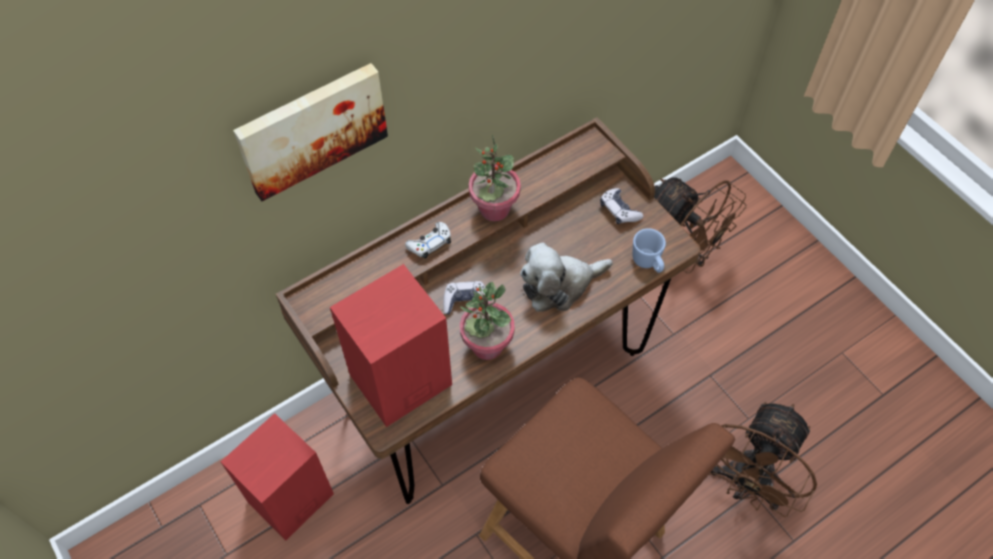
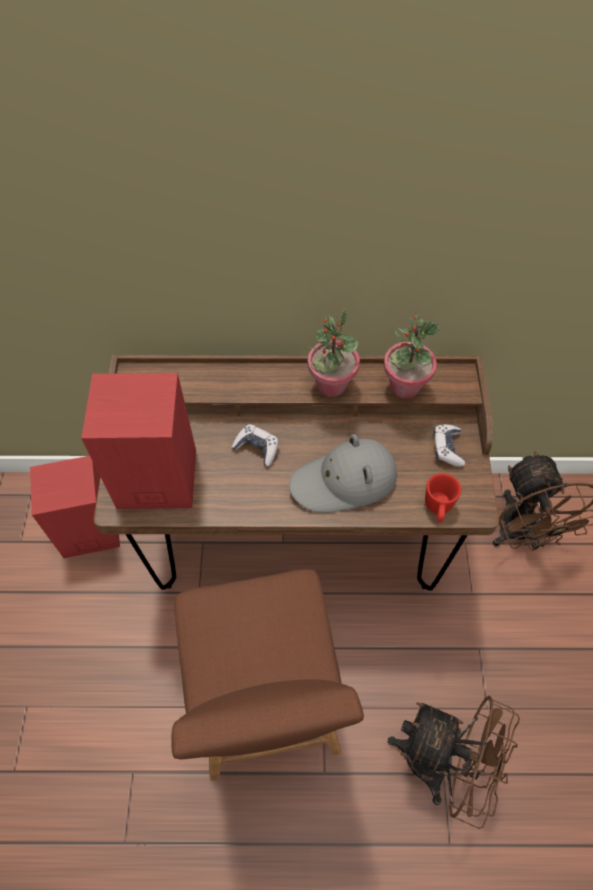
camera: 35 degrees right, 0 degrees up
picture [233,63,388,202] -> none
white game controller [405,222,451,259] -> none
potted plant [460,282,515,360] -> potted plant moved to [384,315,440,399]
plush toy [520,242,613,312] -> grey hat [289,434,397,513]
blue mug [632,228,666,273] -> red mug [425,473,461,522]
brown fan [709,402,817,517] -> brown fan turned 135 degrees counterclockwise [388,696,520,829]

